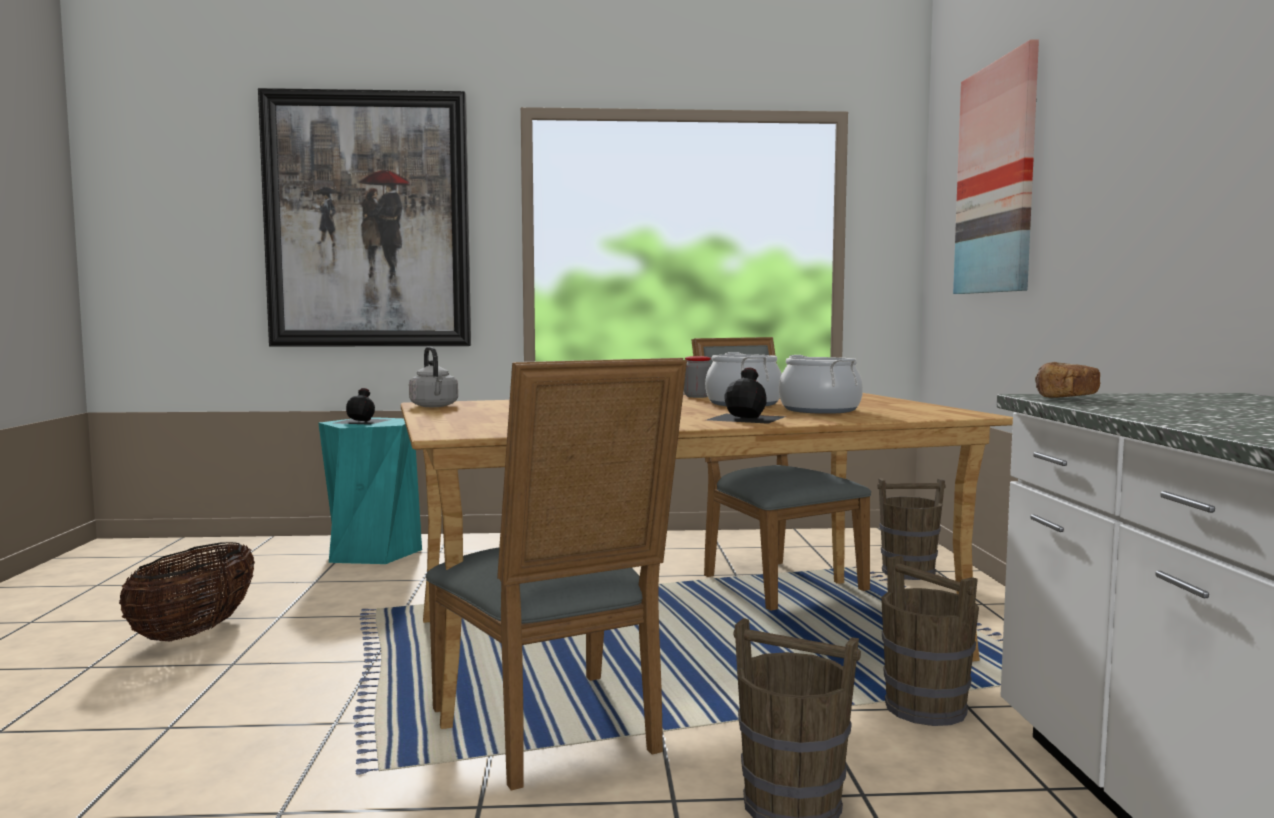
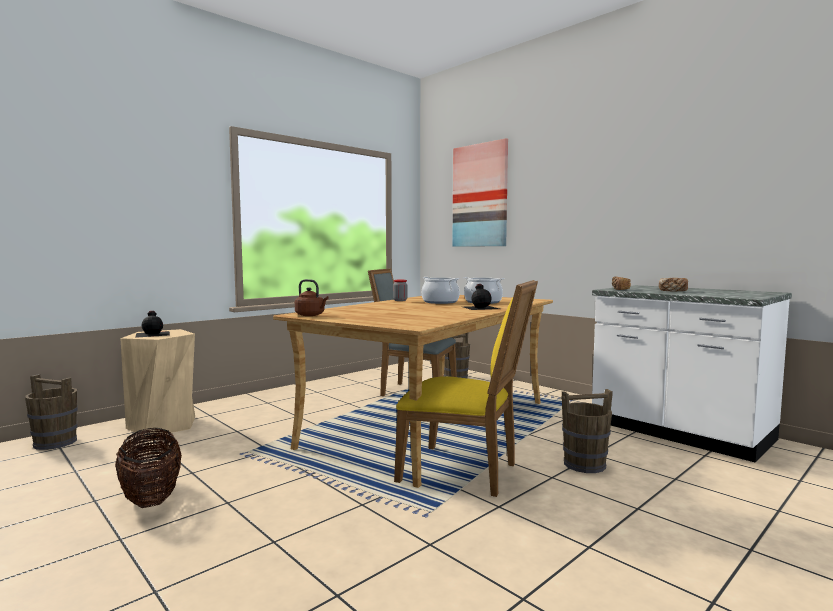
camera: 40 degrees left, 0 degrees up
picture [258,88,471,347] -> none
turquoise stool [318,417,422,564] -> beige stool [120,329,195,436]
grey kettle [409,346,458,407] -> brown kettle [295,279,329,316]
grey chair [426,358,687,791] -> yellow chair [394,280,538,497]
brown bucket [881,555,979,726] -> brown bucket moved to [25,374,78,450]
none -> bread [659,278,688,292]

